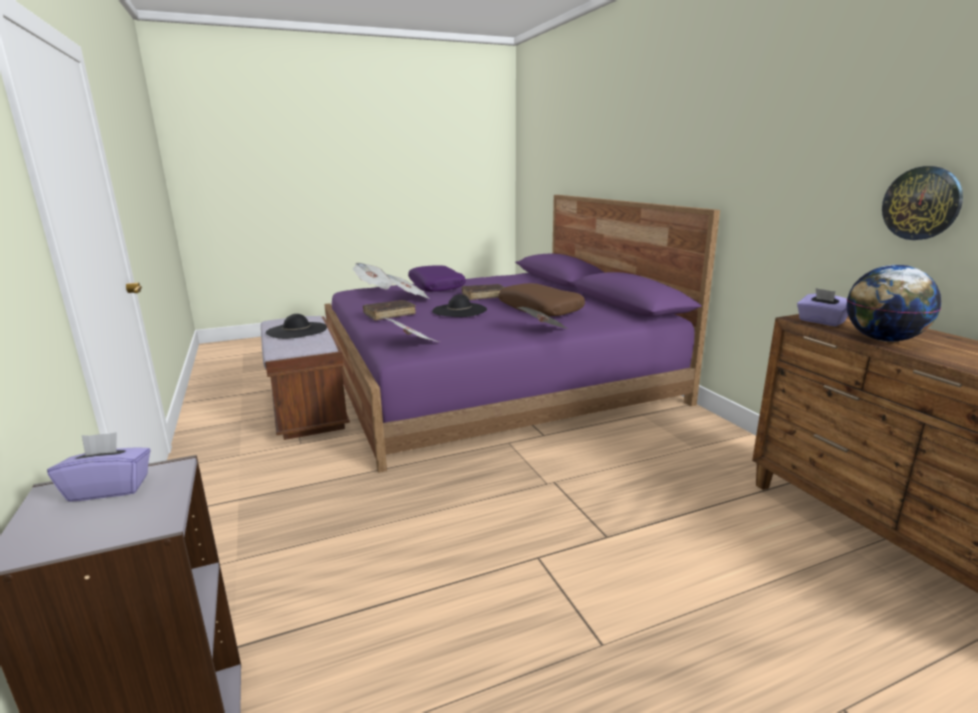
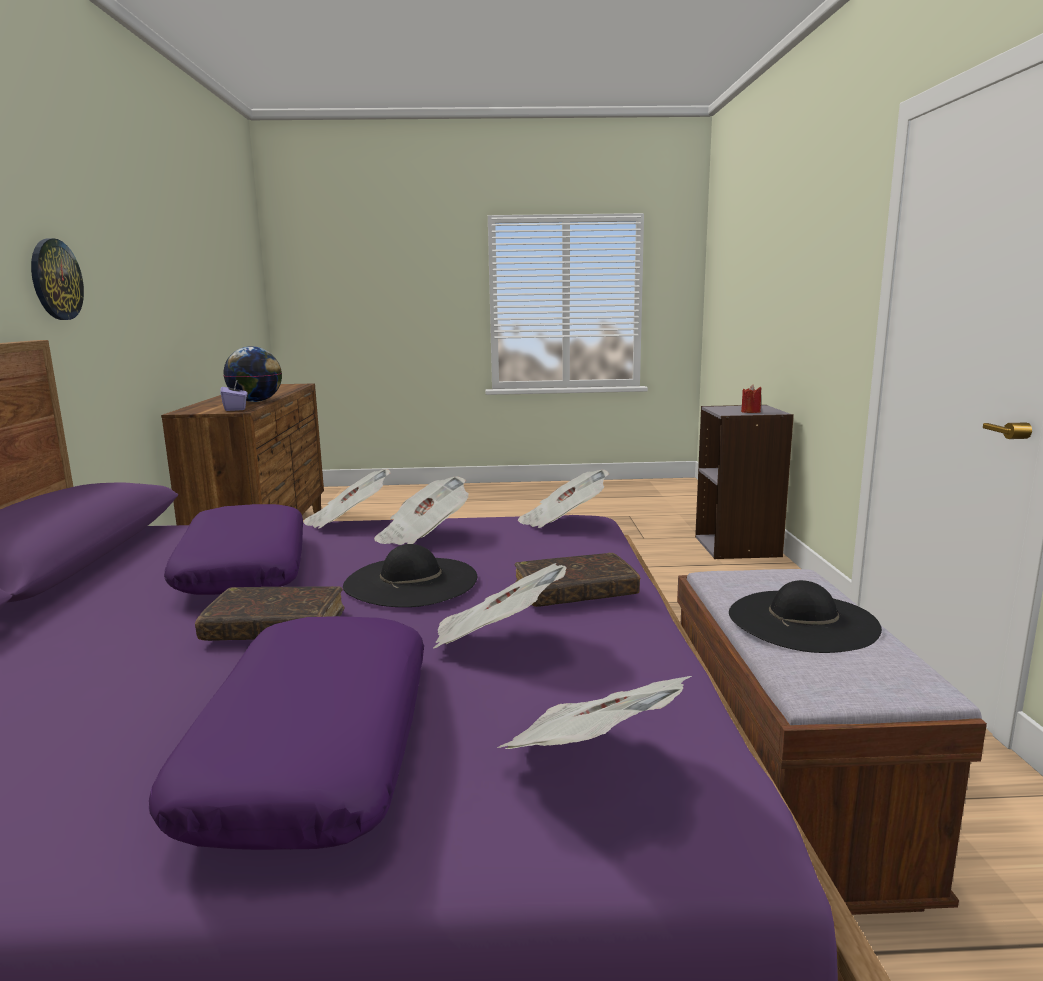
camera: 160 degrees left, 5 degrees down
purple tissue box [47,432,151,502] -> red candle [741,385,761,413]
brown pillow [498,283,585,316] -> purple pillow [164,504,303,595]
wall clock [882,166,963,240] -> wall clock moved to [31,238,84,320]
none -> newspaper [374,477,468,545]

